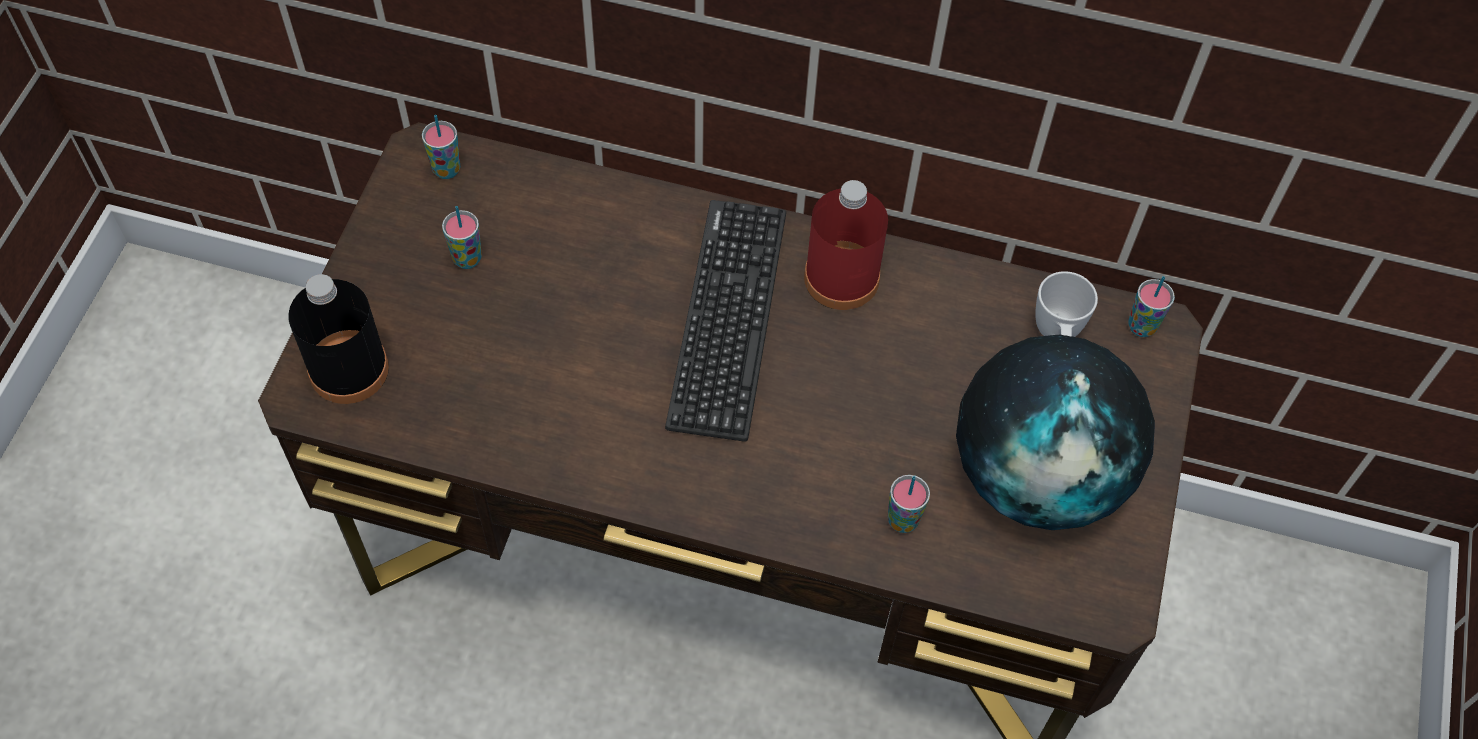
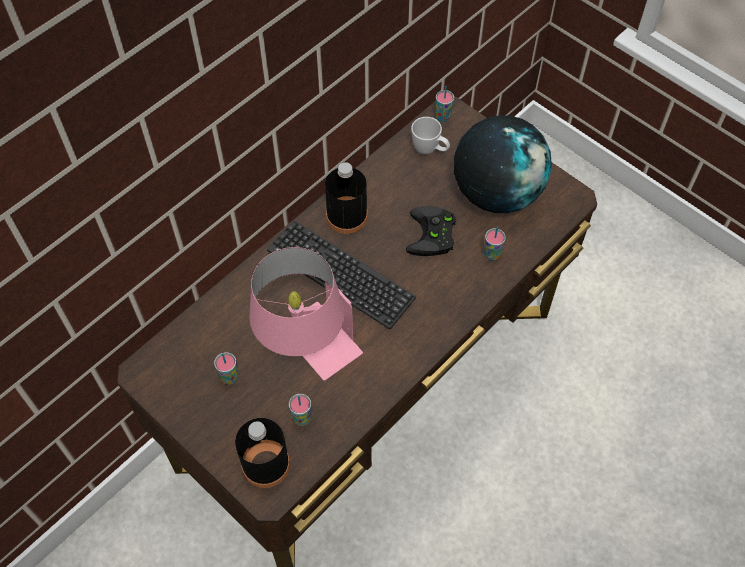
camera: 60 degrees left, 0 degrees up
cup [422,115,460,179] -> cup moved to [289,394,311,426]
red bottle [804,180,888,310] -> black bottle [325,162,368,234]
none -> pink table lamp [250,247,363,381]
none -> black game controller [406,206,456,256]

